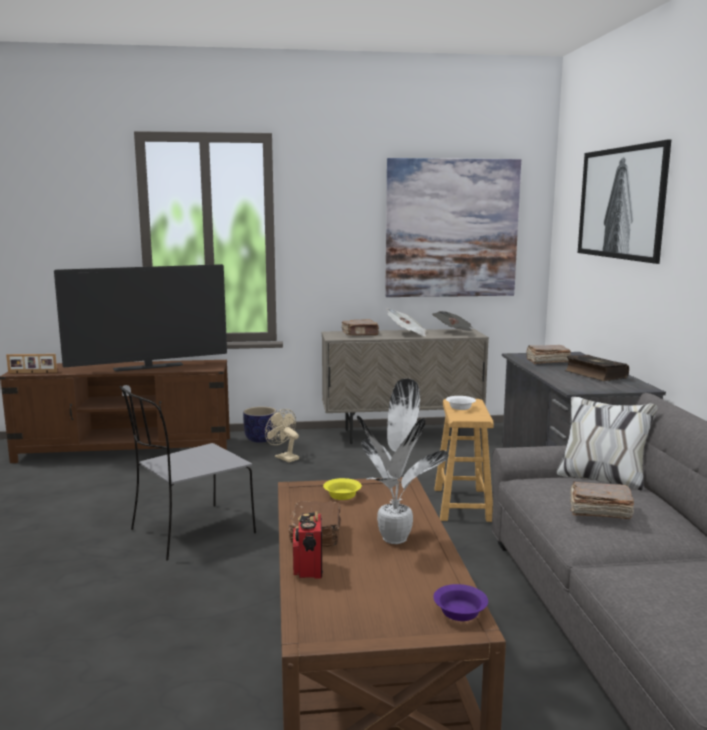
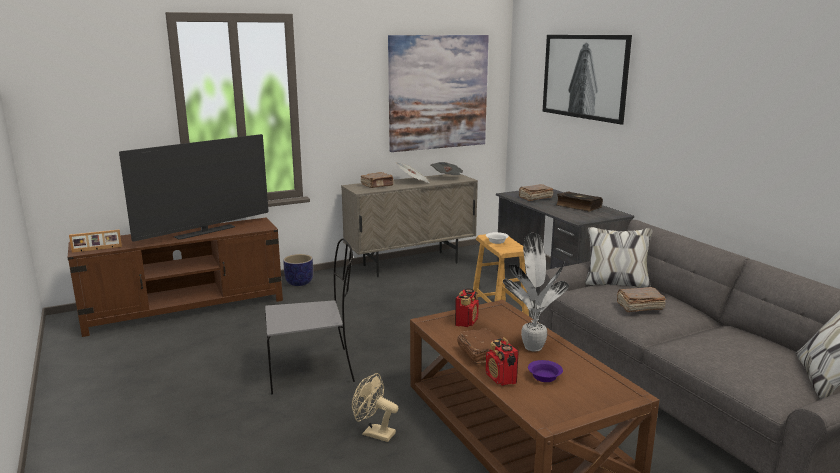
camera: 20 degrees left, 5 degrees up
grey chair [119,386,256,560] -> grey chair turned 135 degrees counterclockwise [265,238,355,394]
beige fan [265,409,299,462] -> beige fan moved to [352,373,398,442]
yellow bowl [323,478,362,500] -> radio [455,288,479,327]
purple bowl [433,584,488,621] -> purple bowl moved to [528,360,563,382]

